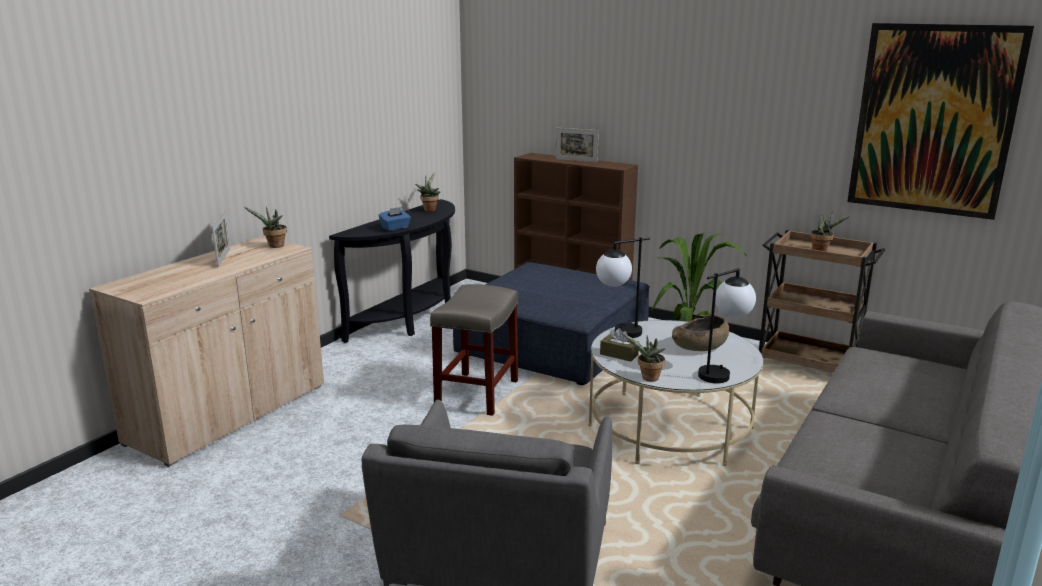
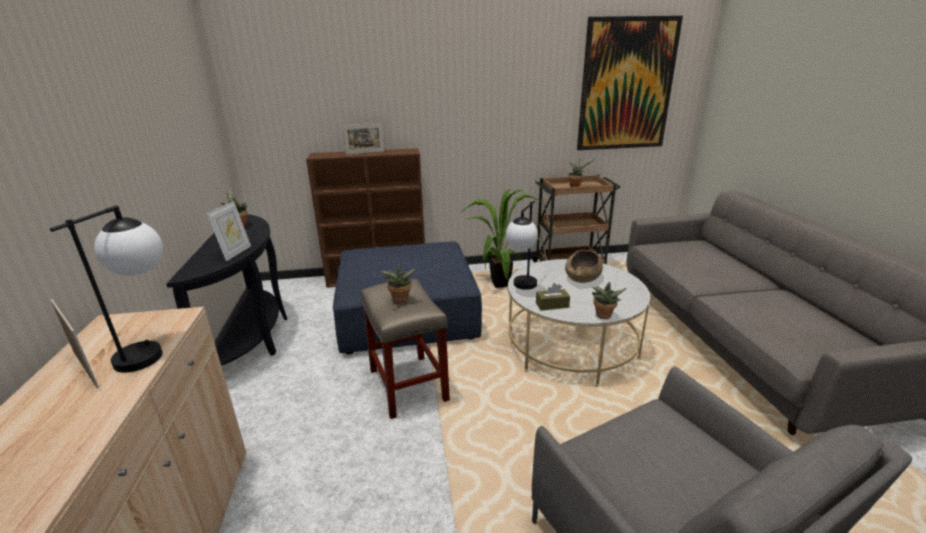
camera: 40 degrees left, 5 degrees up
potted plant [244,206,287,248] -> potted plant moved to [379,264,416,303]
blue tissue box [379,207,411,231] -> picture frame [206,201,251,261]
table lamp [698,268,756,383] -> table lamp moved to [50,205,163,373]

